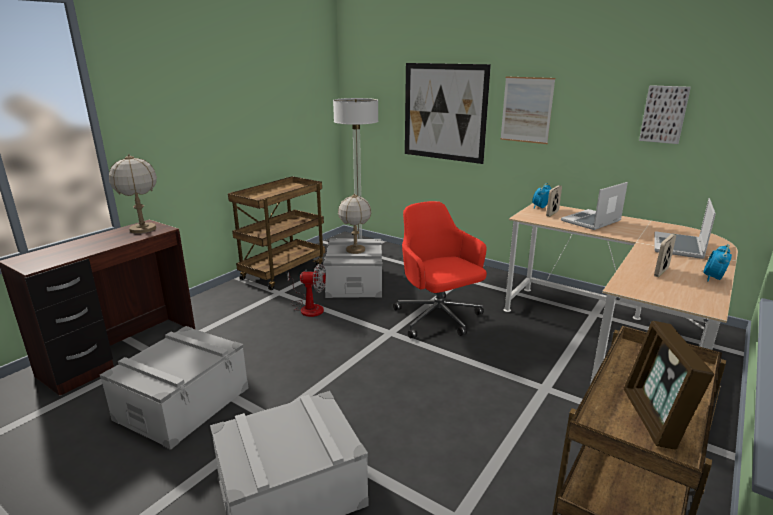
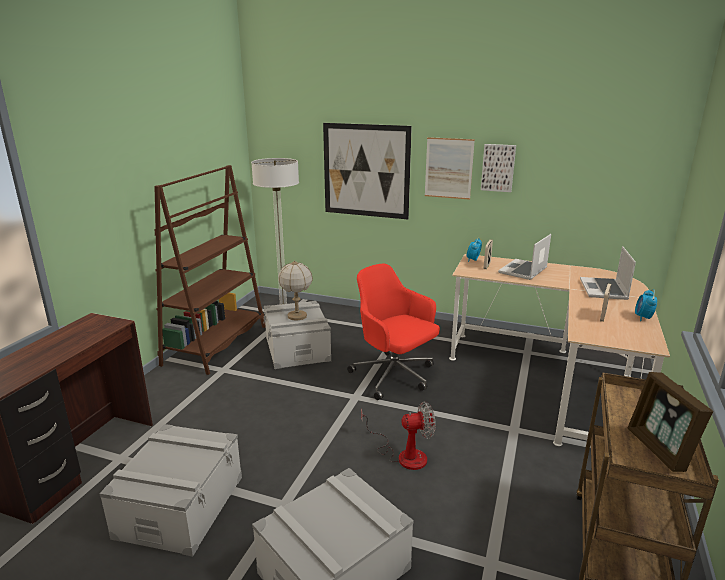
camera: 15 degrees left, 0 degrees up
table lamp [109,154,157,234] -> none
brown cart [228,176,325,290] -> brown bookcase [154,165,266,375]
fan [287,264,326,317] -> fan moved to [361,402,436,470]
picture [639,85,691,144] -> picture moved to [481,144,516,192]

